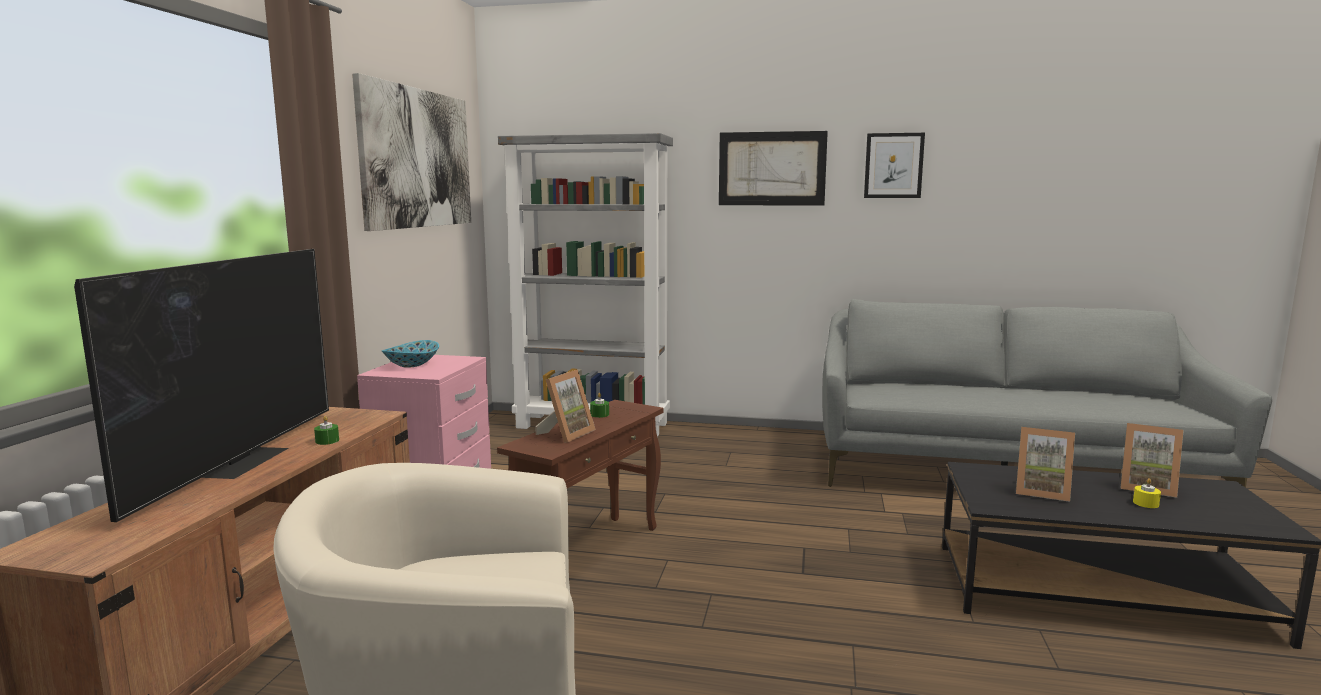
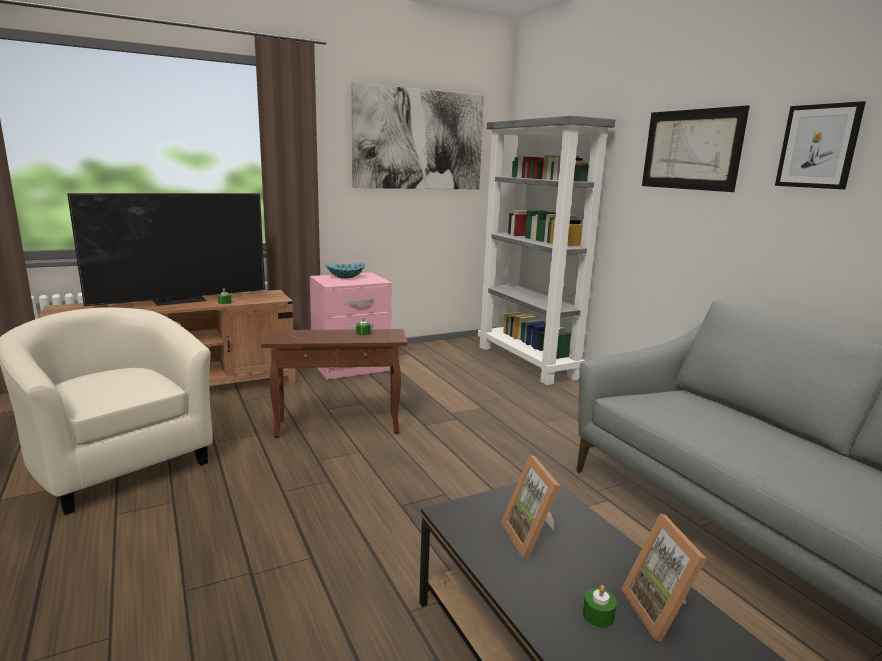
camera: 50 degrees right, 5 degrees up
picture frame [535,369,596,443] -> none
yellow candle [1133,478,1161,508] -> green candle [583,585,617,628]

